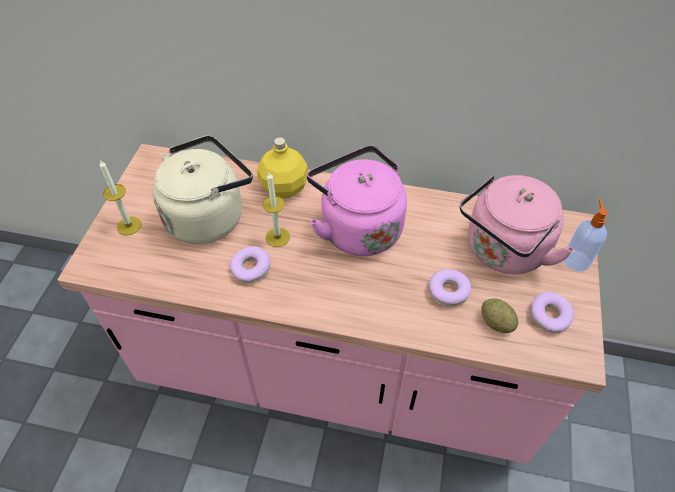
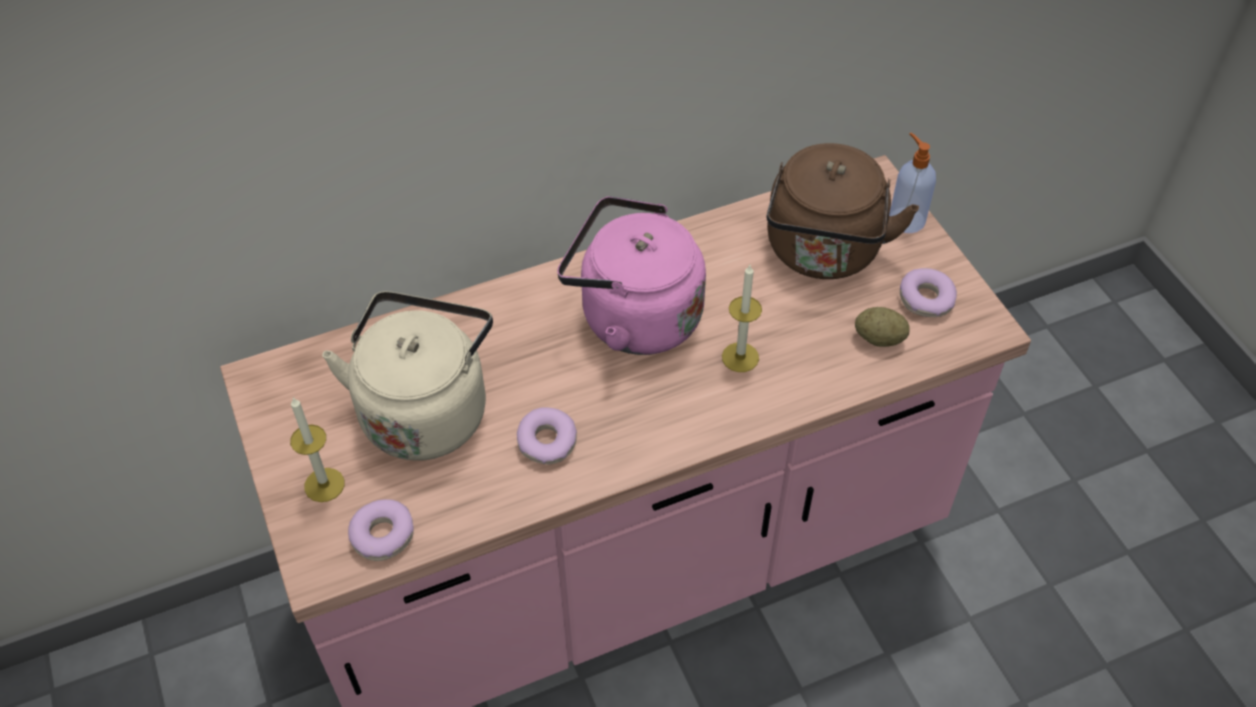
camera: 35 degrees left, 0 degrees up
yellow bottle [257,137,309,198] -> none
candle [262,172,290,247] -> candle moved to [722,265,762,372]
donut [429,269,471,307] -> donut moved to [348,499,414,561]
pink kettle [460,175,575,274] -> brown kettle [766,143,919,279]

